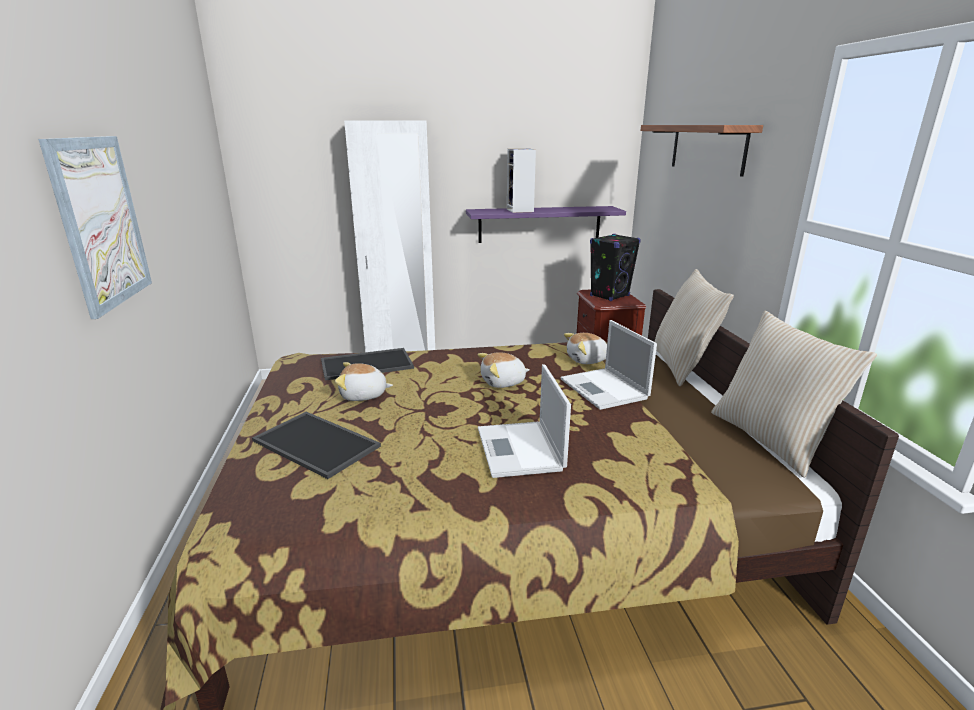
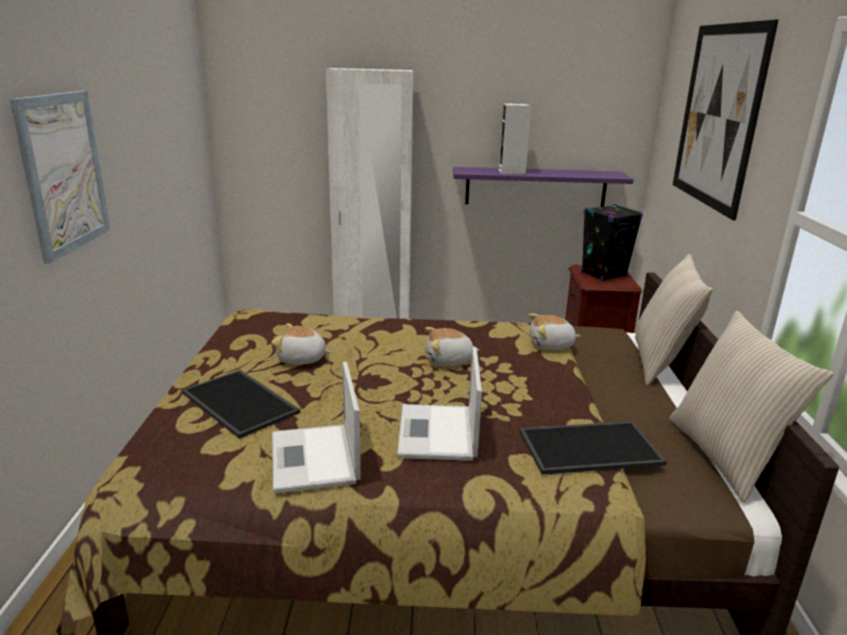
camera: 10 degrees right, 0 degrees up
tray [321,348,414,381] -> tray moved to [519,421,667,475]
laptop [560,320,657,410] -> laptop moved to [272,362,361,493]
shelf [640,125,763,177] -> picture [673,20,779,220]

